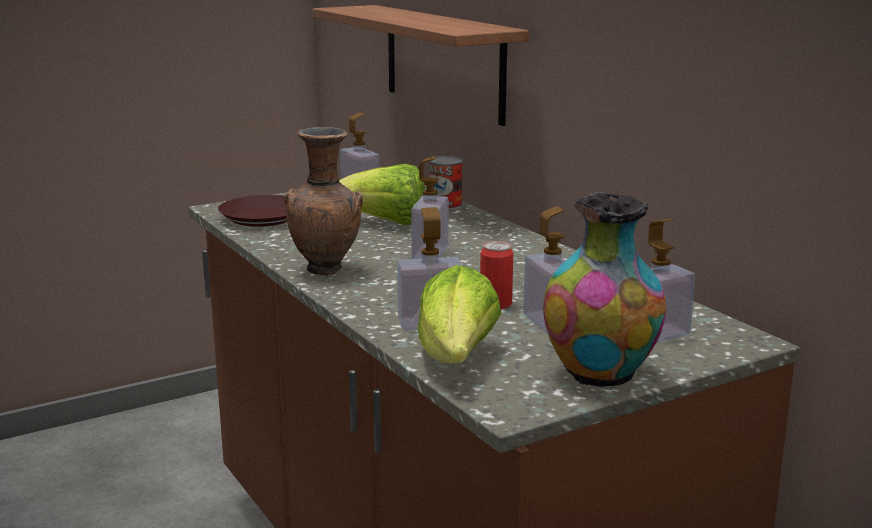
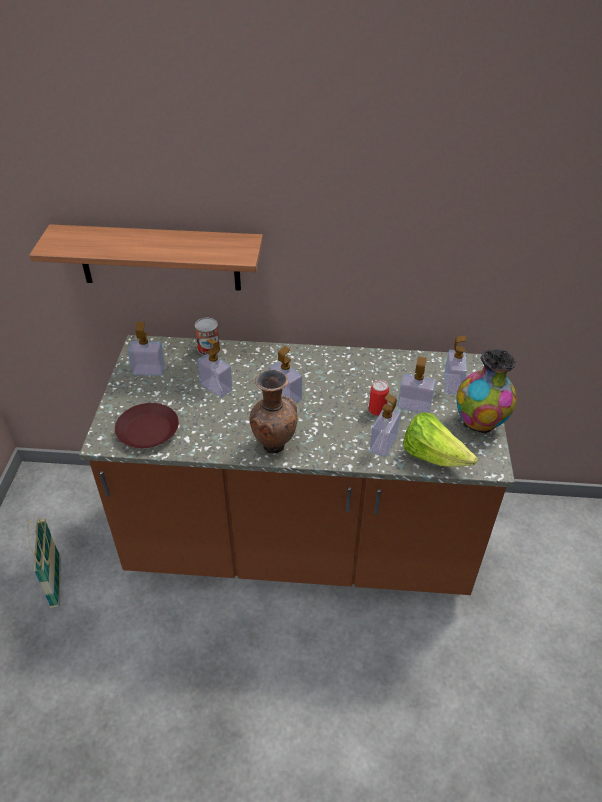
camera: 55 degrees left, 25 degrees up
lettuce [339,164,425,225] -> soap dispenser [197,339,233,398]
none -> basket [27,518,61,608]

